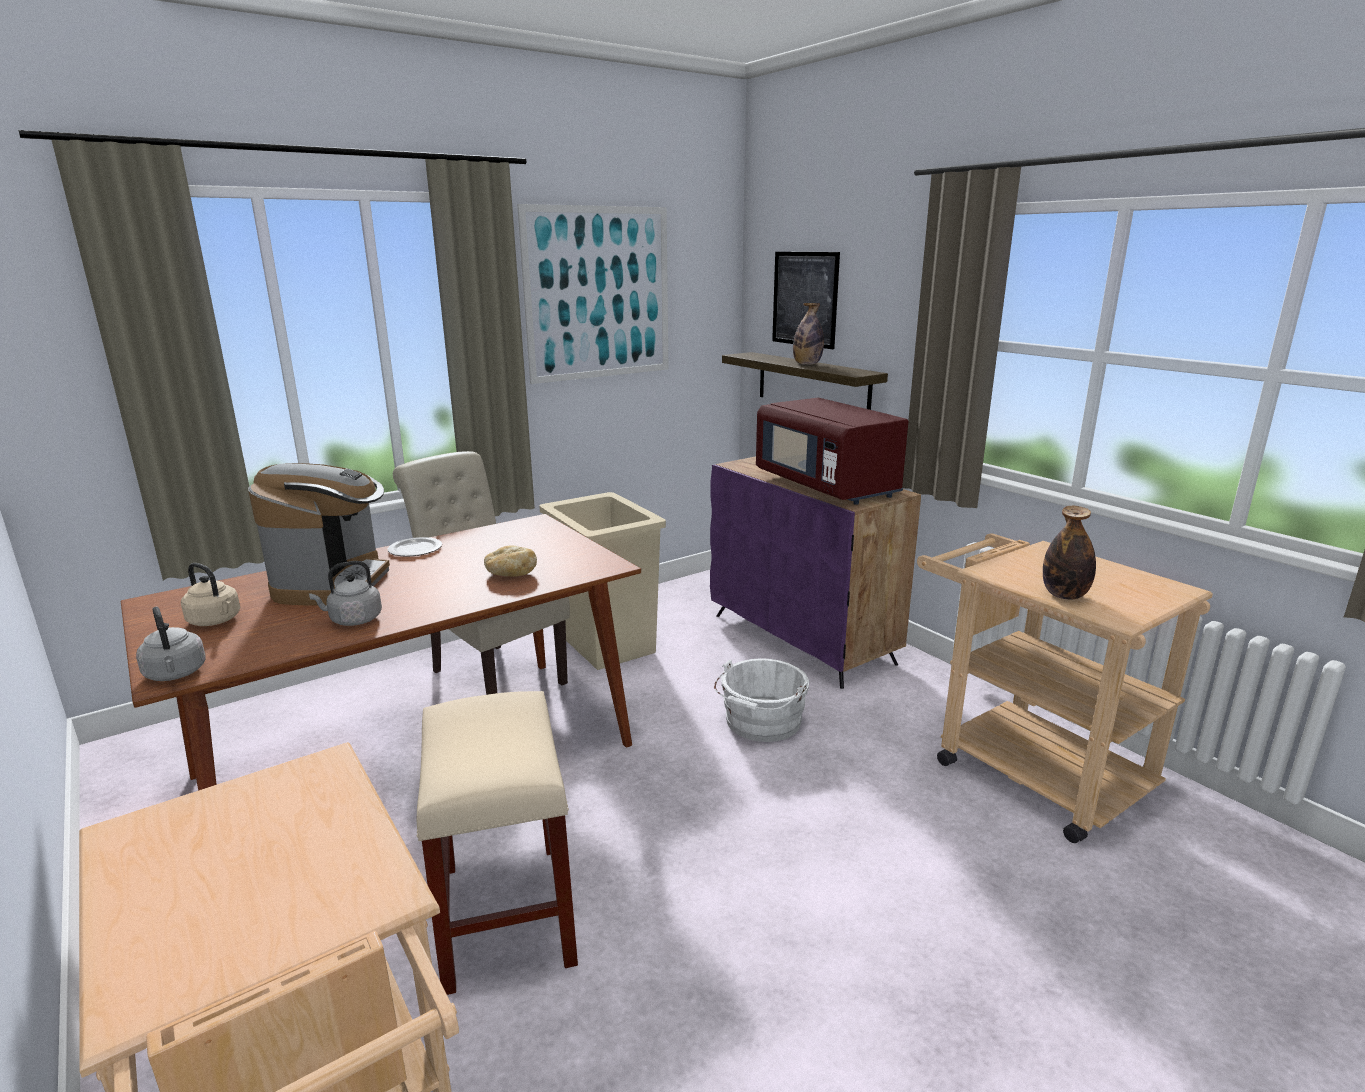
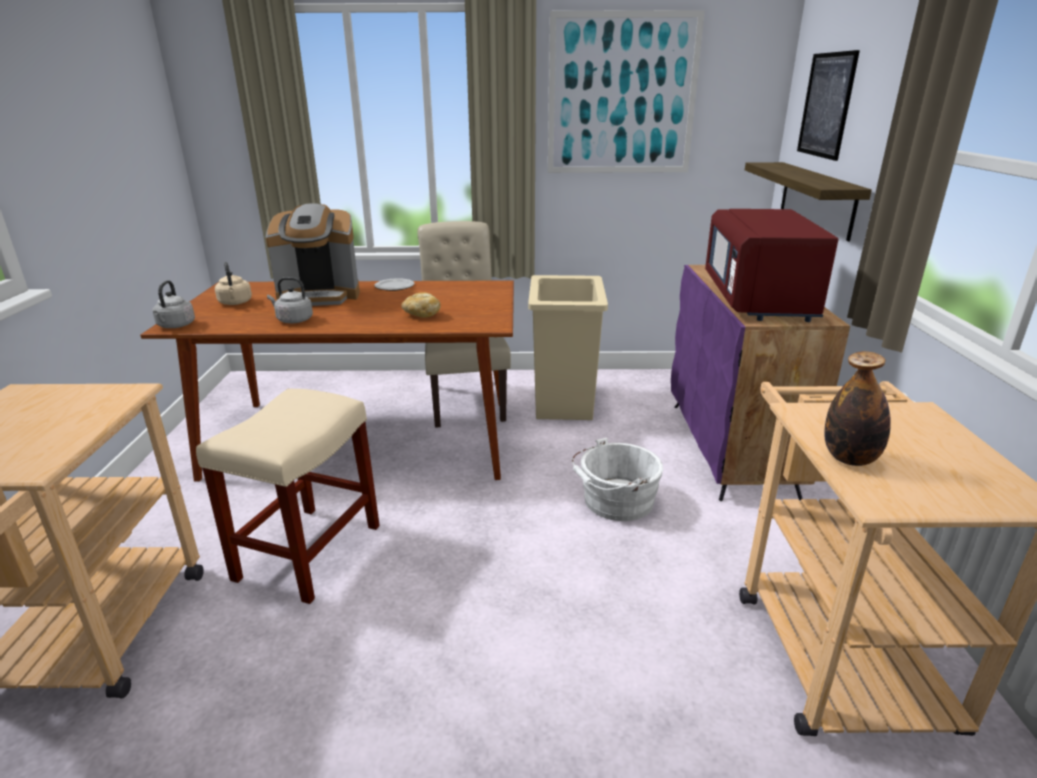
camera: 35 degrees right, 5 degrees up
coffee machine [248,463,390,606] -> coffee machine turned 45 degrees clockwise [266,203,360,306]
bottle [793,303,824,365] -> none

